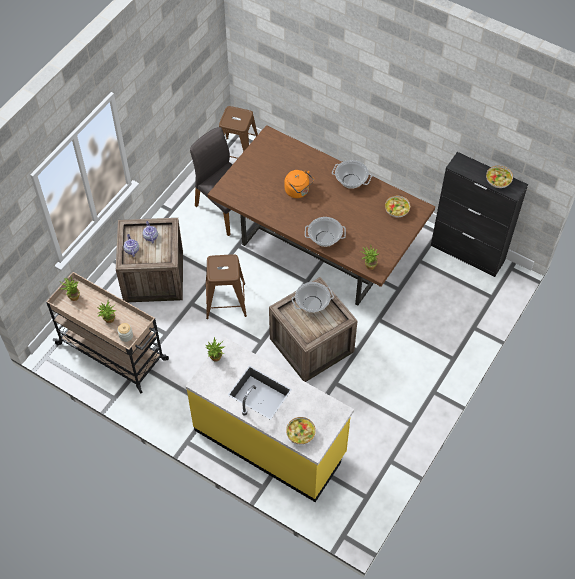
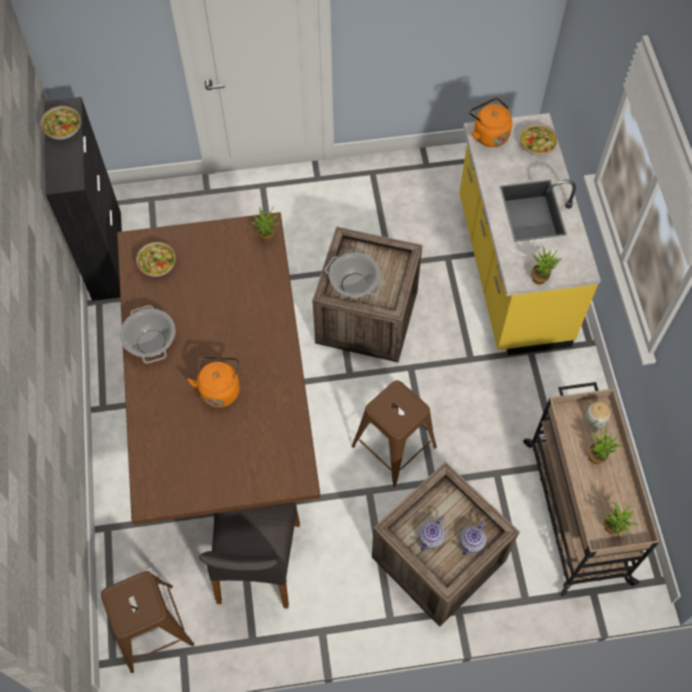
camera: 130 degrees left, 5 degrees up
cooking pot [305,217,346,247] -> none
none -> orange kettle [469,97,512,147]

